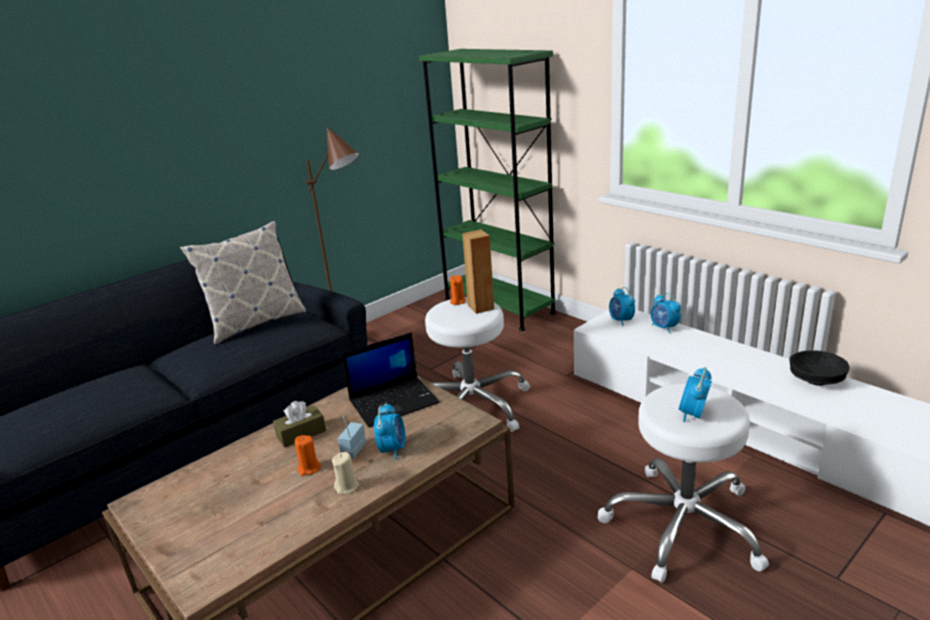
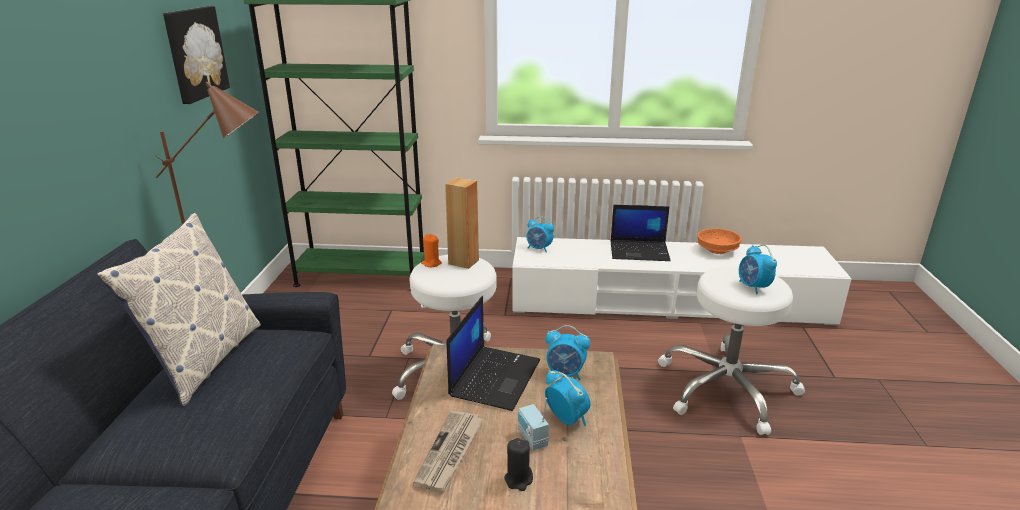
camera: 45 degrees left, 0 degrees up
brown tissue box [273,401,326,448] -> newspaper [413,410,483,491]
orange candle [295,435,321,476] -> black candle [504,438,533,491]
beige candle [332,452,360,494] -> none
alarm clock [651,293,681,333] -> alarm clock moved to [545,325,590,380]
black bowl [789,350,850,386] -> orange bowl [697,228,742,254]
none -> picture [163,6,230,104]
none -> laptop [611,205,671,261]

